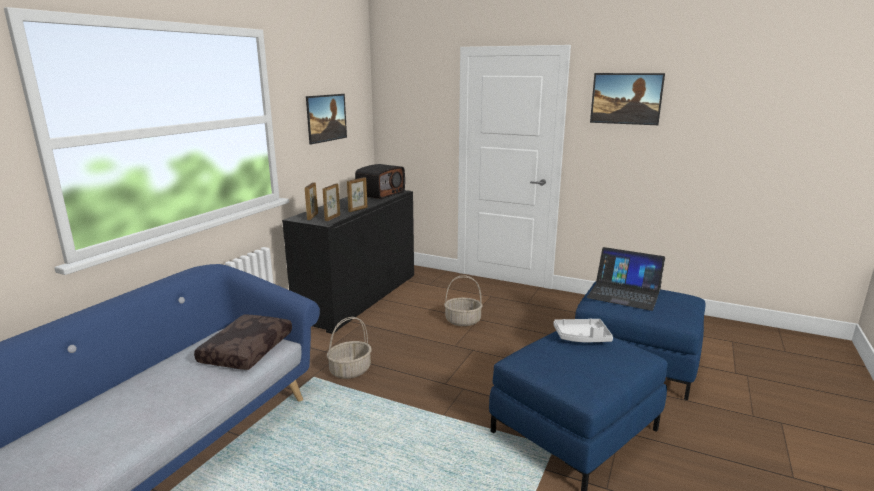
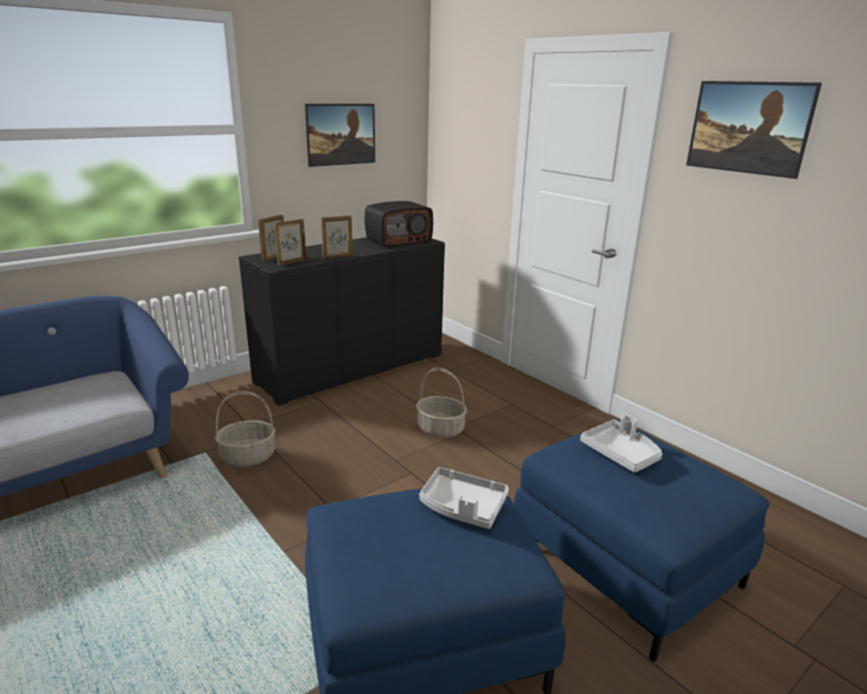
camera: 25 degrees right, 5 degrees up
brown pillow [194,314,292,370] -> none
laptop [587,247,665,311] -> grey tray [580,414,662,473]

